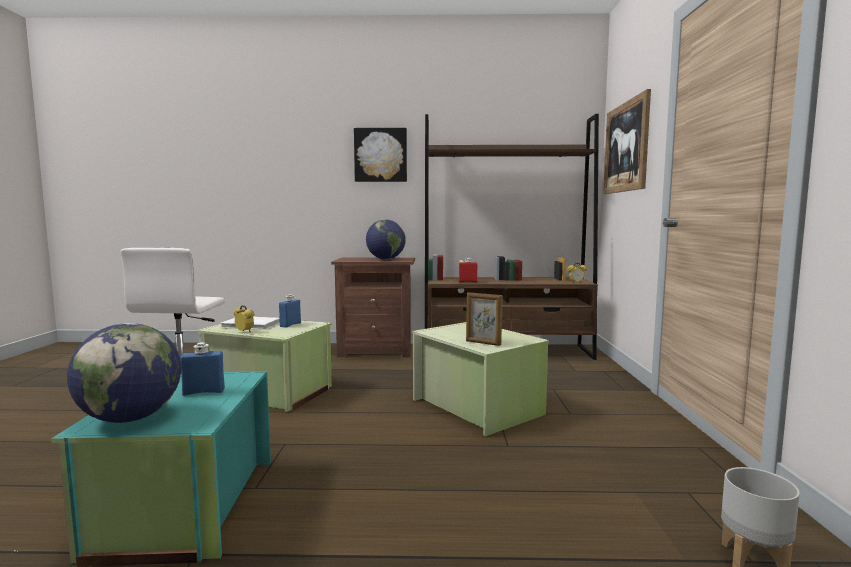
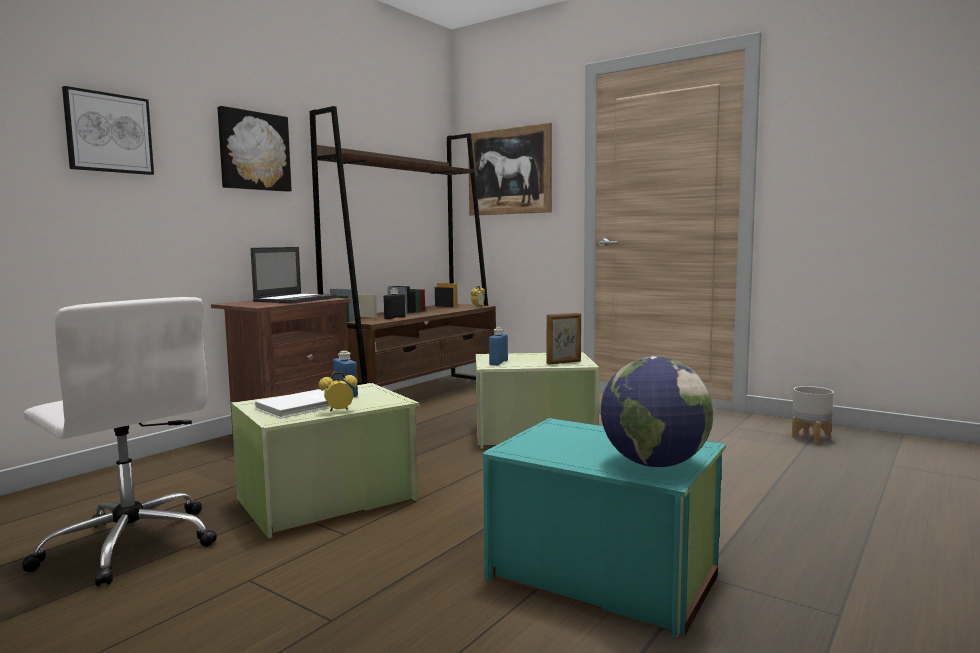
camera: 55 degrees left, 0 degrees up
blue bottle [180,342,225,396] -> blue bottle moved to [489,328,508,365]
globe [366,220,406,259] -> laptop [250,247,337,304]
red bottle [459,257,478,283] -> black bottle [384,288,406,319]
none -> picture [62,86,154,175]

